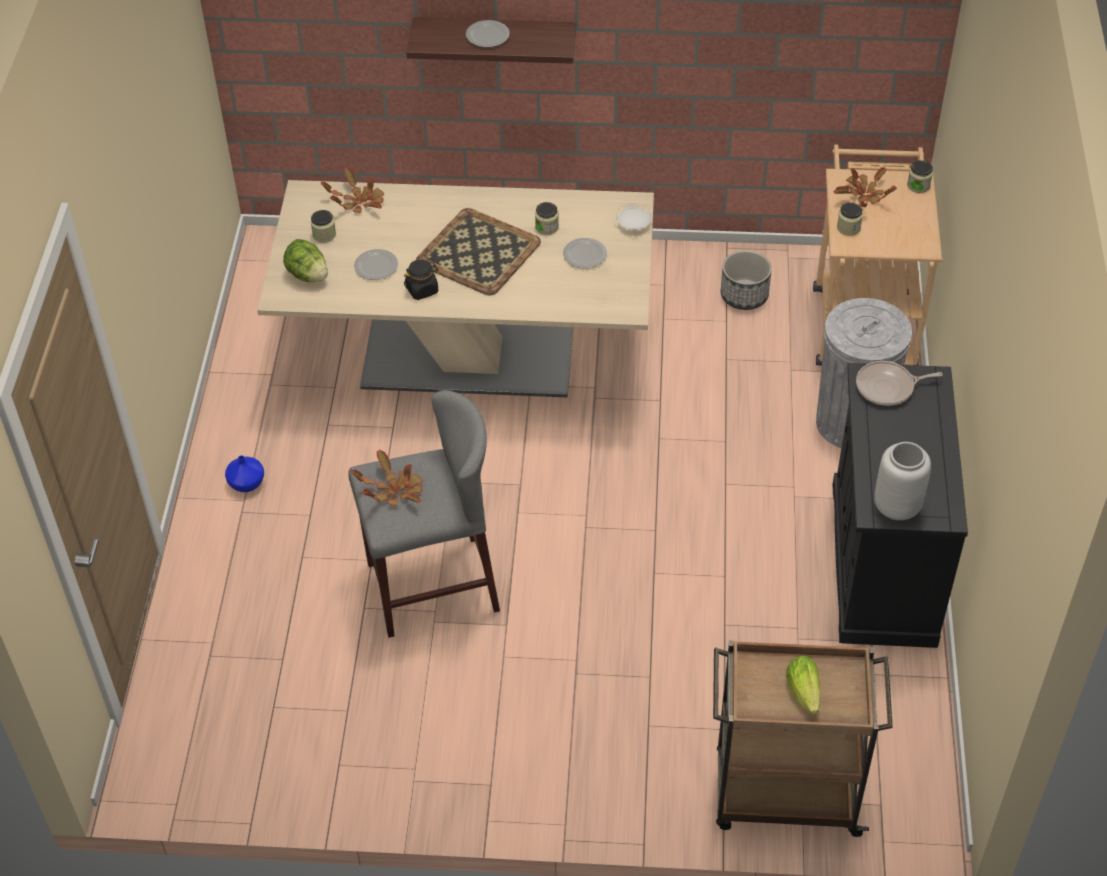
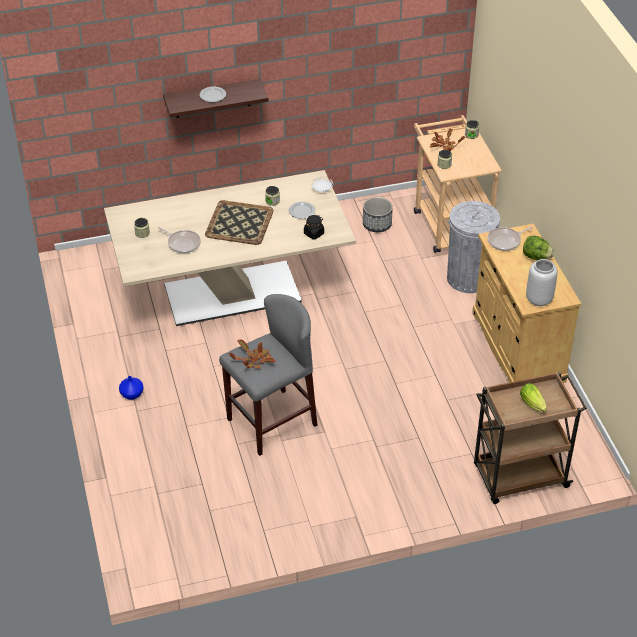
camera: 20 degrees left, 5 degrees down
lettuce [283,239,328,282] -> lettuce moved to [523,236,554,260]
potted plant [321,167,384,213] -> none
plate [354,249,398,280] -> frying pan [158,227,201,253]
black jar [404,259,439,300] -> black jar moved to [304,215,324,239]
black cabinet [832,363,968,648] -> beige cabinet [472,224,581,383]

